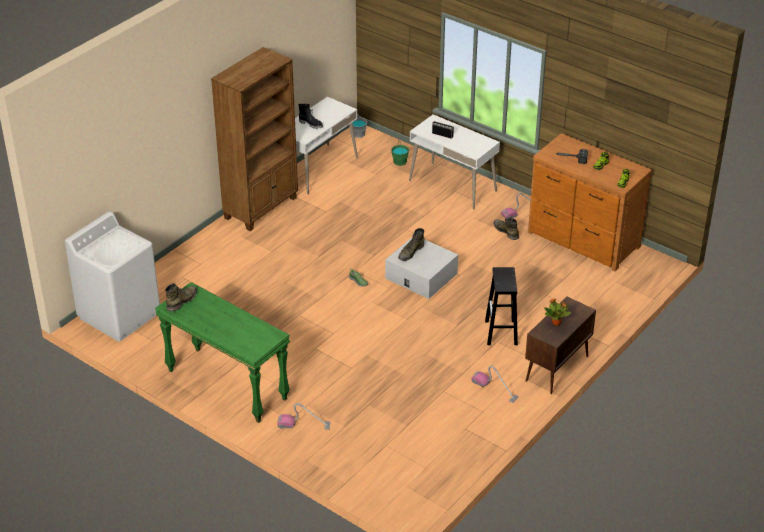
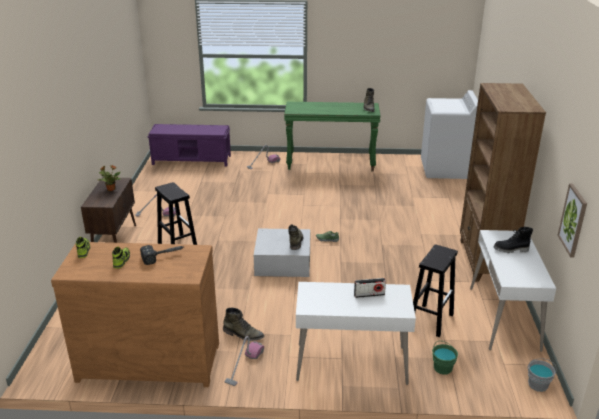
camera: 145 degrees right, 10 degrees down
none -> purple bench [148,124,231,167]
none -> black stool [413,244,458,337]
none -> picture [558,184,587,257]

